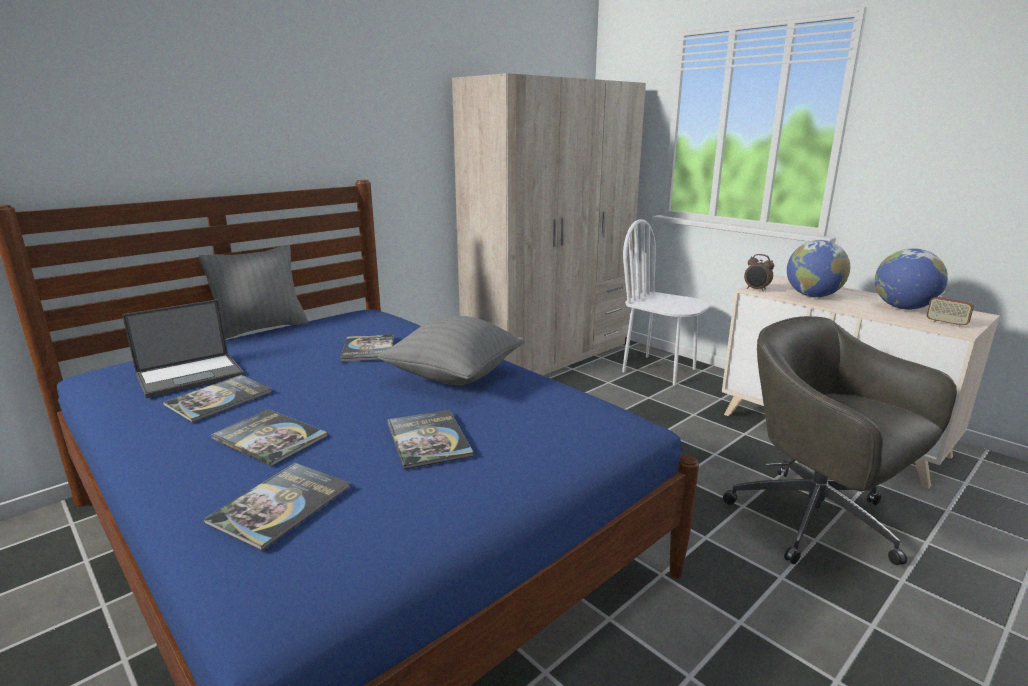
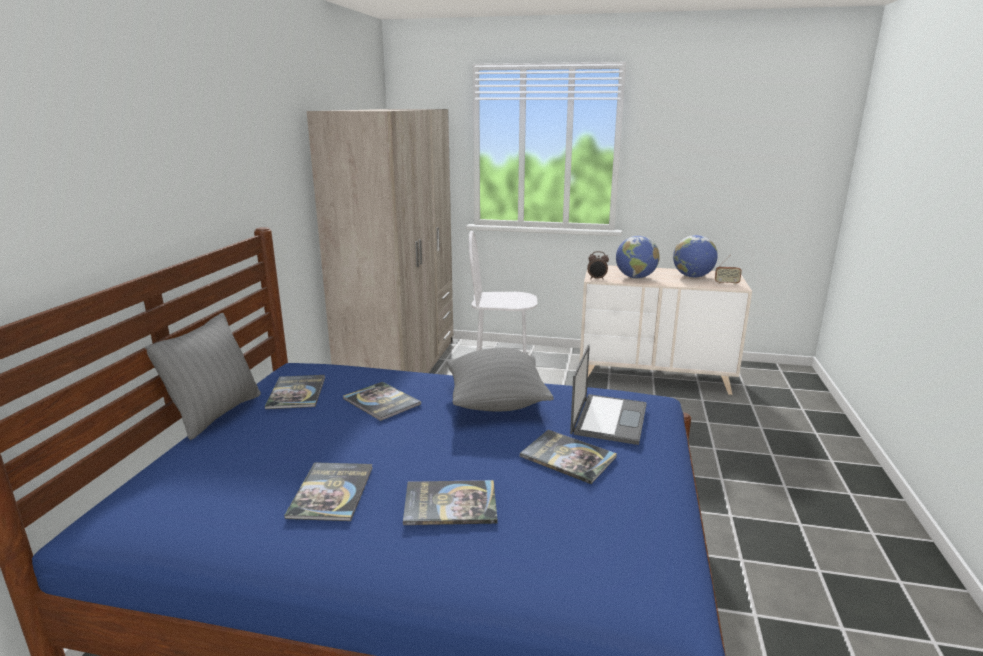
camera: 35 degrees left, 0 degrees up
laptop [122,299,245,398] -> laptop moved to [570,344,647,445]
book [204,463,350,551] -> book moved to [265,375,325,409]
grey office chair [723,316,957,565] -> none

